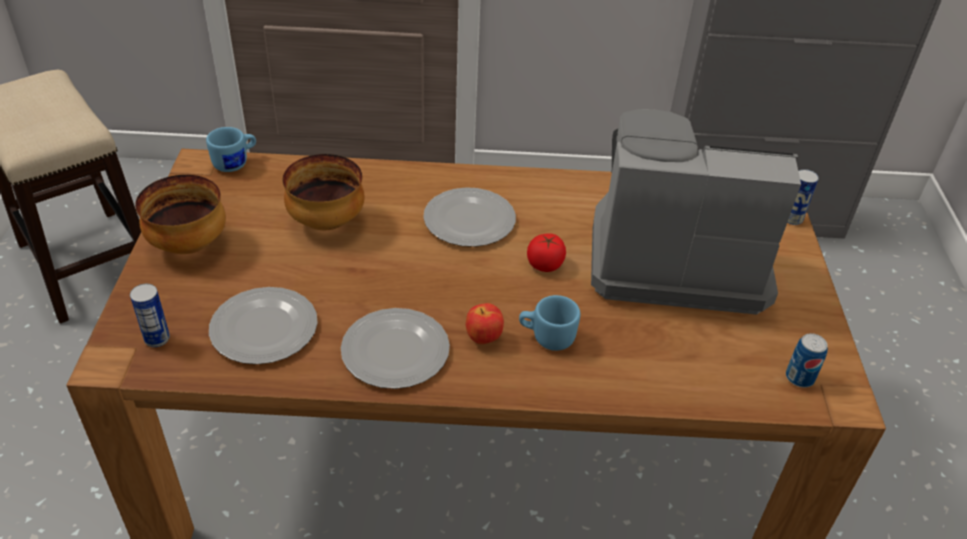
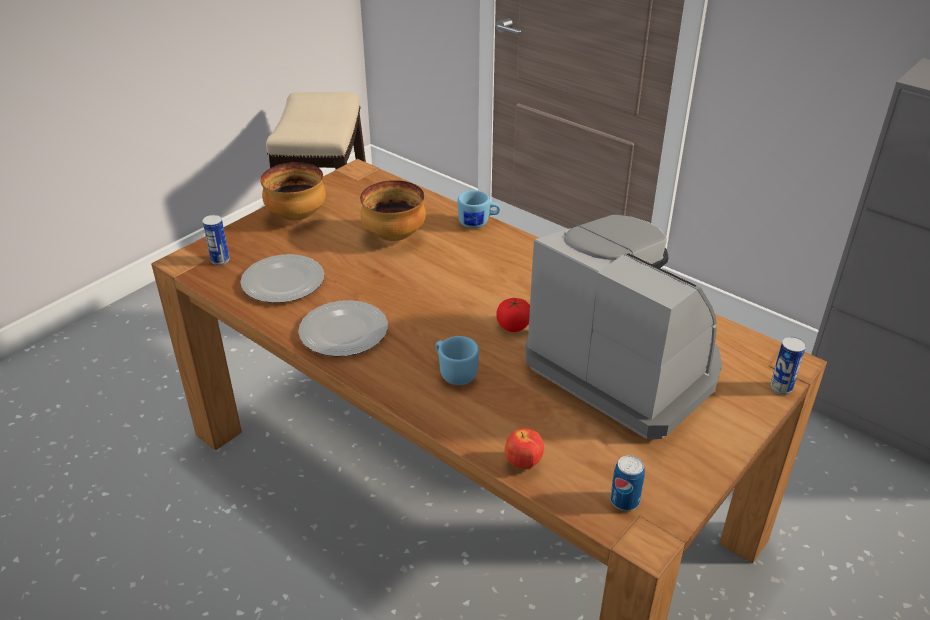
camera: 40 degrees right, 5 degrees down
blue mug [206,127,256,172] -> blue mug moved to [458,190,500,228]
plate [423,187,516,247] -> none
apple [466,303,504,344] -> apple moved to [505,428,544,469]

